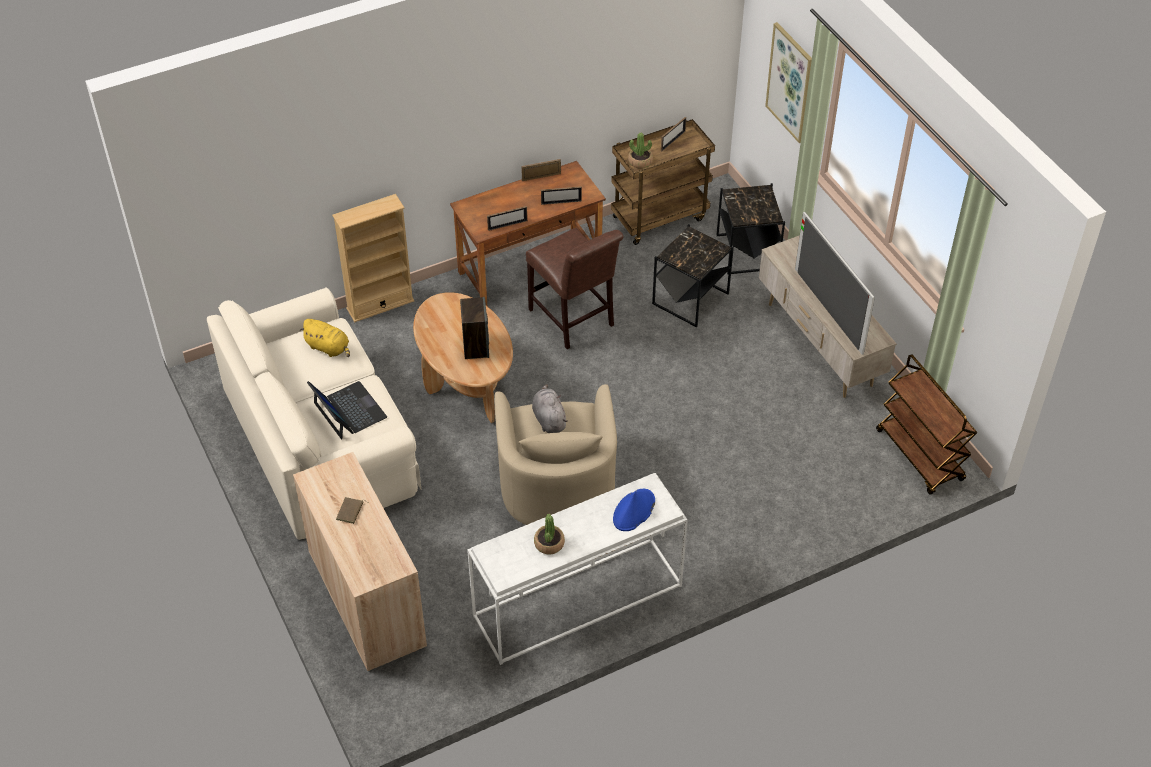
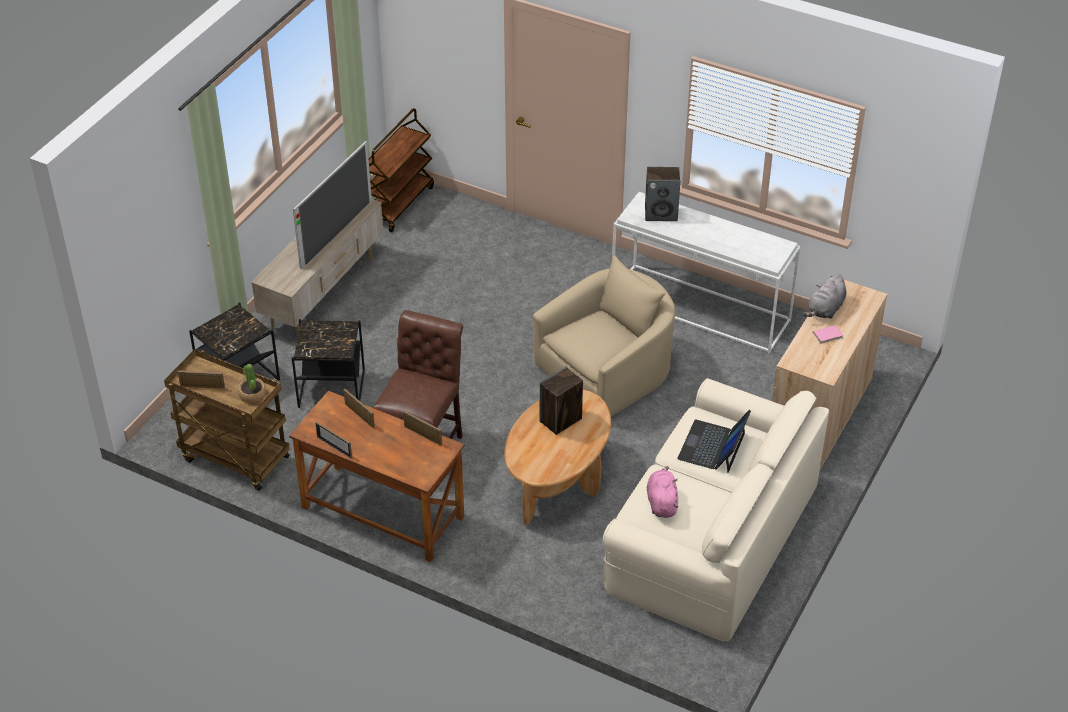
camera: 125 degrees left, 5 degrees down
yellow plush toy [300,319,350,357] -> pink plush toy [647,466,678,518]
beige bookcase [332,194,414,323] -> none
brown book [336,497,369,524] -> pink book [811,325,843,344]
grey plush toy [532,384,568,433] -> grey plush toy moved to [803,274,847,319]
potted plant [534,514,565,554] -> none
blue hat [613,489,655,531] -> speaker [645,167,680,221]
picture [765,22,812,143] -> none

